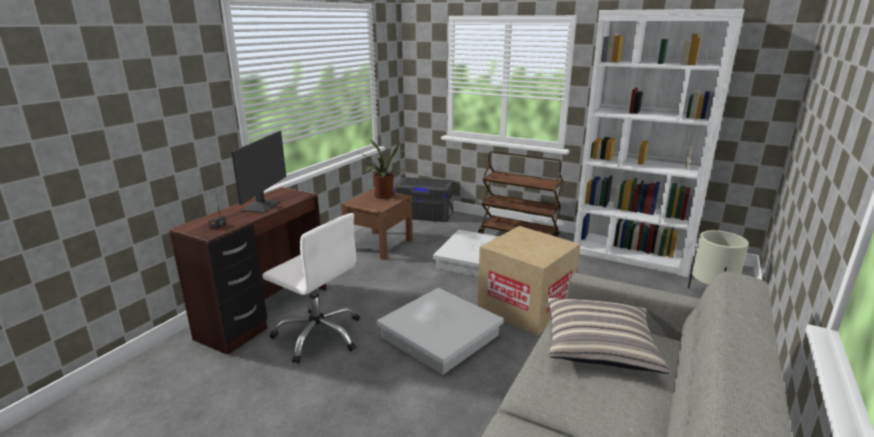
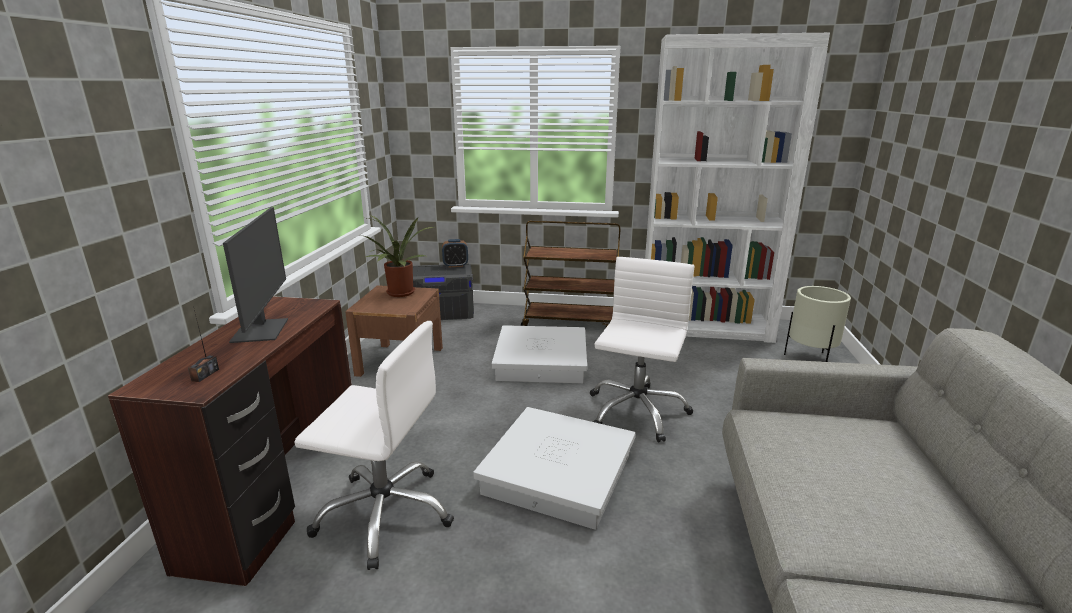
camera: 20 degrees left, 0 degrees up
cardboard box [478,226,580,336] -> white office chair [590,257,694,442]
pillow [547,298,670,374] -> none
none -> alarm clock [442,239,468,267]

